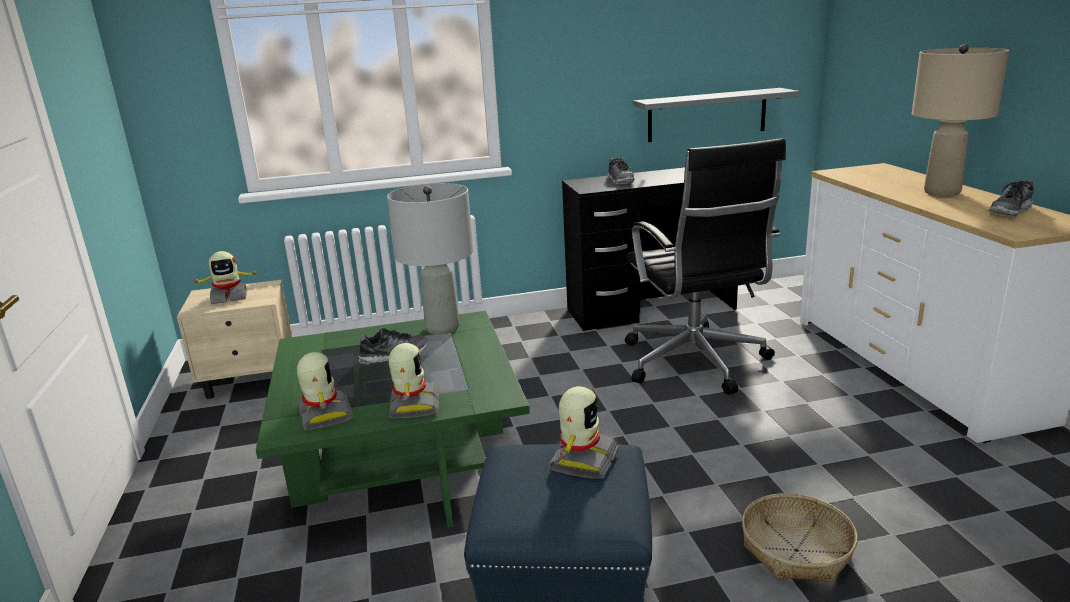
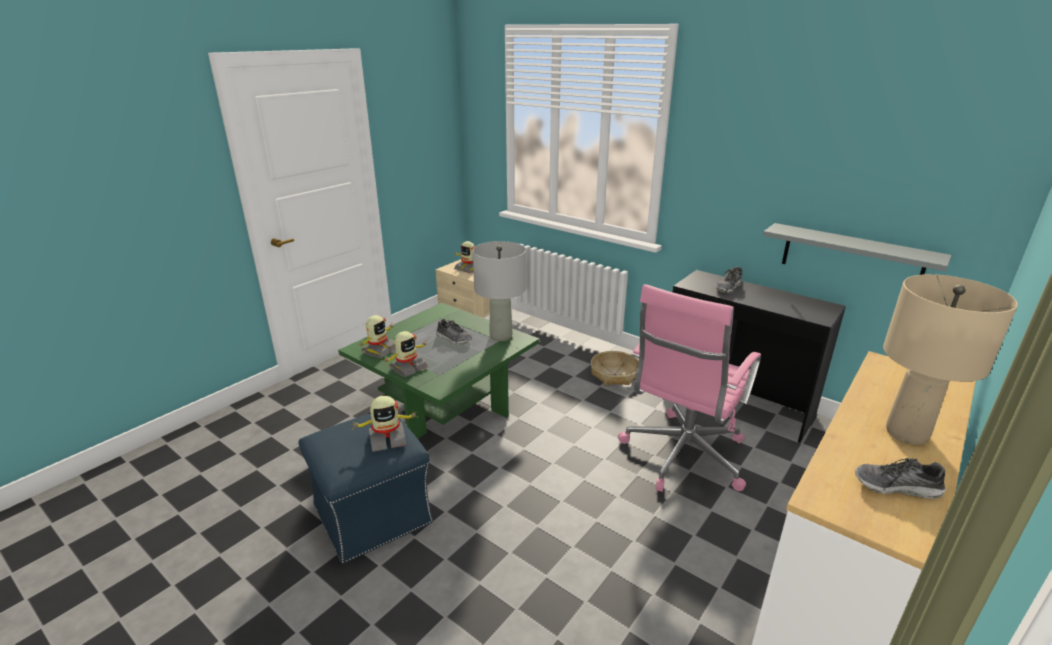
camera: 50 degrees right, 5 degrees up
black office chair [625,138,786,395] -> pink office chair [618,284,761,492]
basket [742,493,858,583] -> basket moved to [591,351,639,385]

